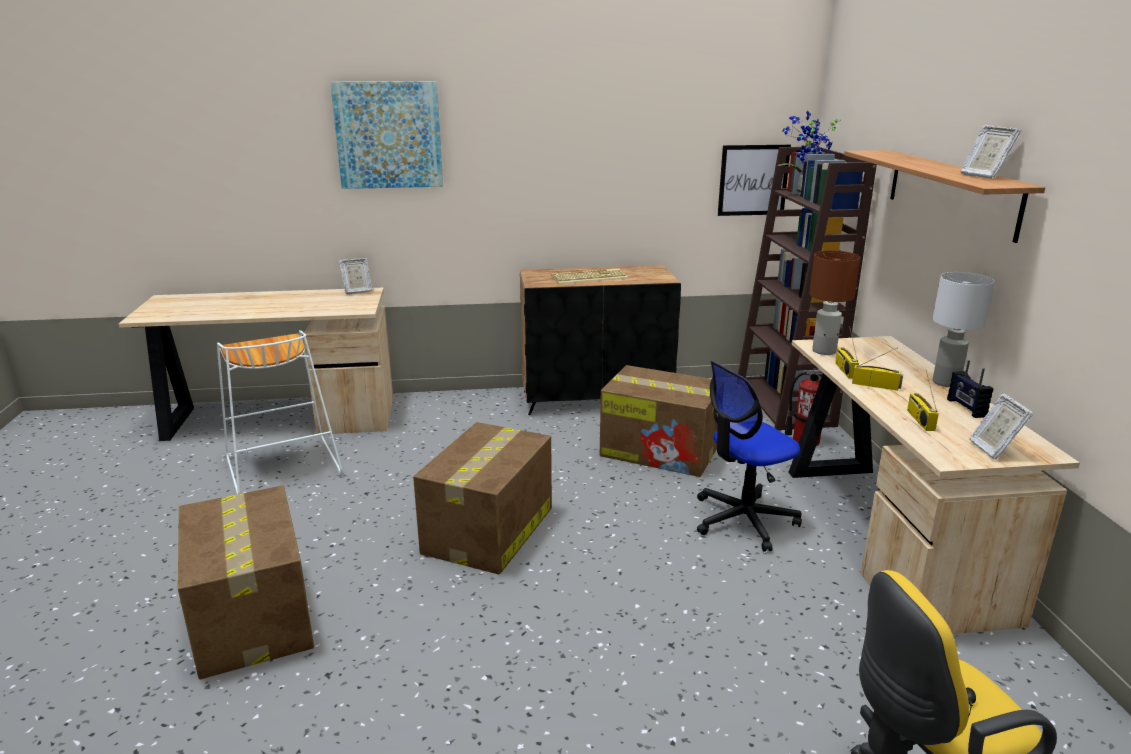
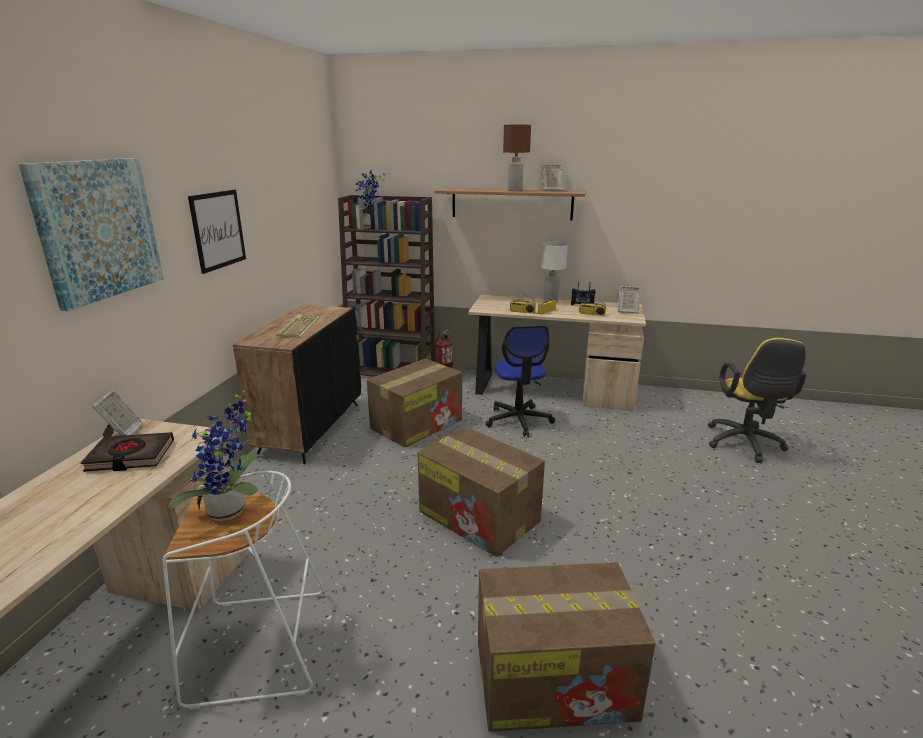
camera: 70 degrees left, 0 degrees up
picture [718,145,791,216] -> picture moved to [188,190,246,274]
brown table lamp [809,250,860,355] -> brown table lamp moved to [503,125,531,191]
none -> black book [81,432,174,472]
none -> potted plant [168,390,263,521]

